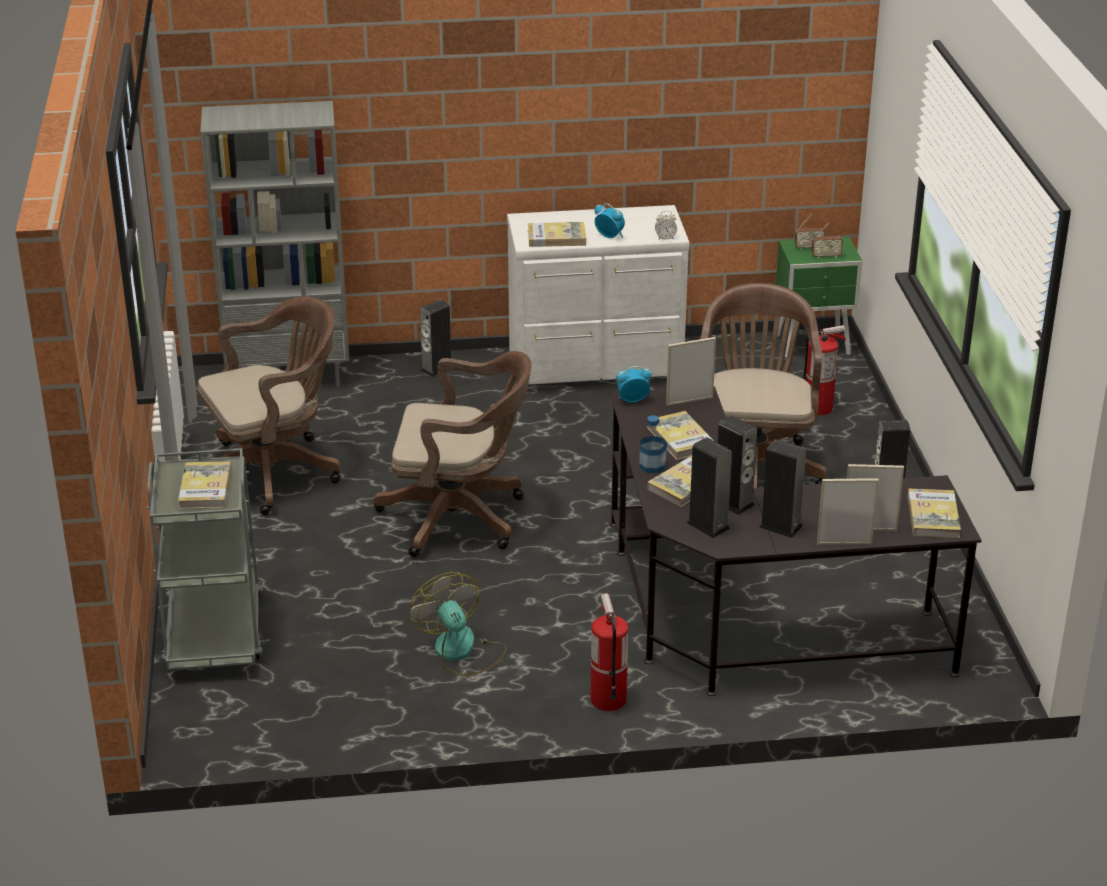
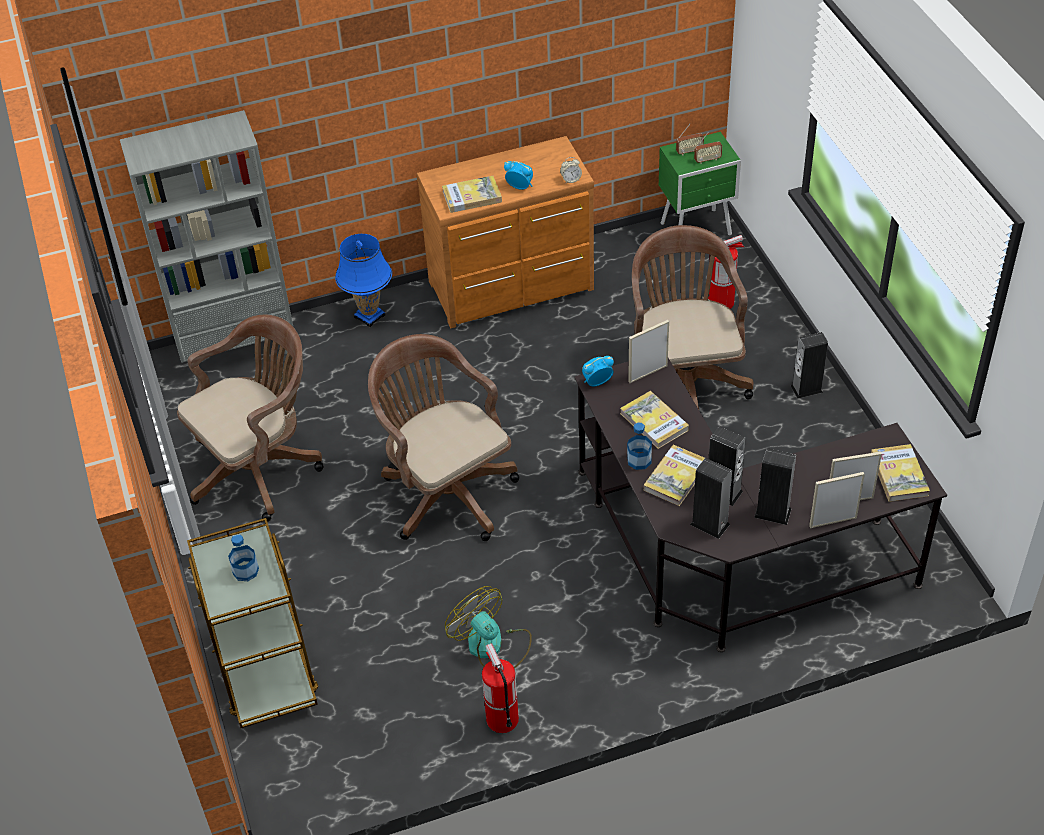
camera: 10 degrees left, 15 degrees up
grey cart [146,448,263,670] -> brown cart [187,518,318,728]
book [178,461,231,509] -> bottle [228,534,259,581]
brown office chair [374,351,532,557] -> brown office chair turned 120 degrees counterclockwise [368,334,519,541]
speaker [420,299,451,377] -> blue table lamp [335,234,392,327]
white dresser [507,205,690,385] -> brown dresser [417,136,594,328]
fire extinguisher [591,593,628,711] -> fire extinguisher moved to [482,643,519,733]

